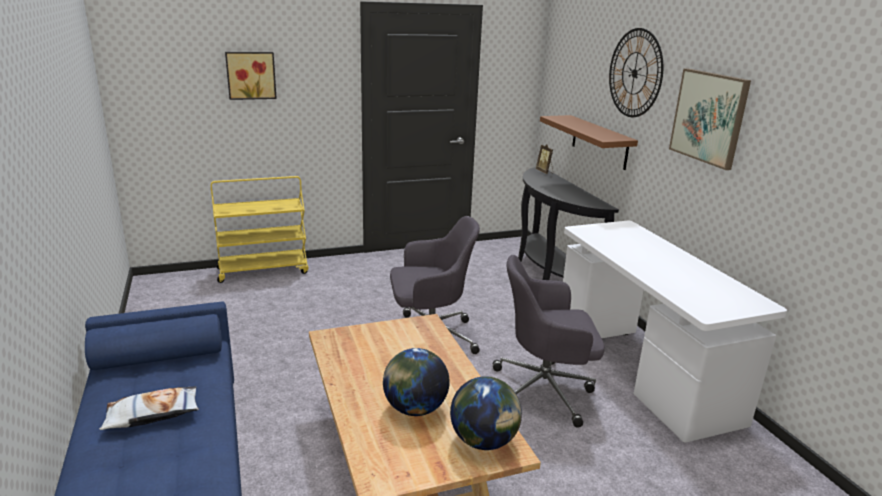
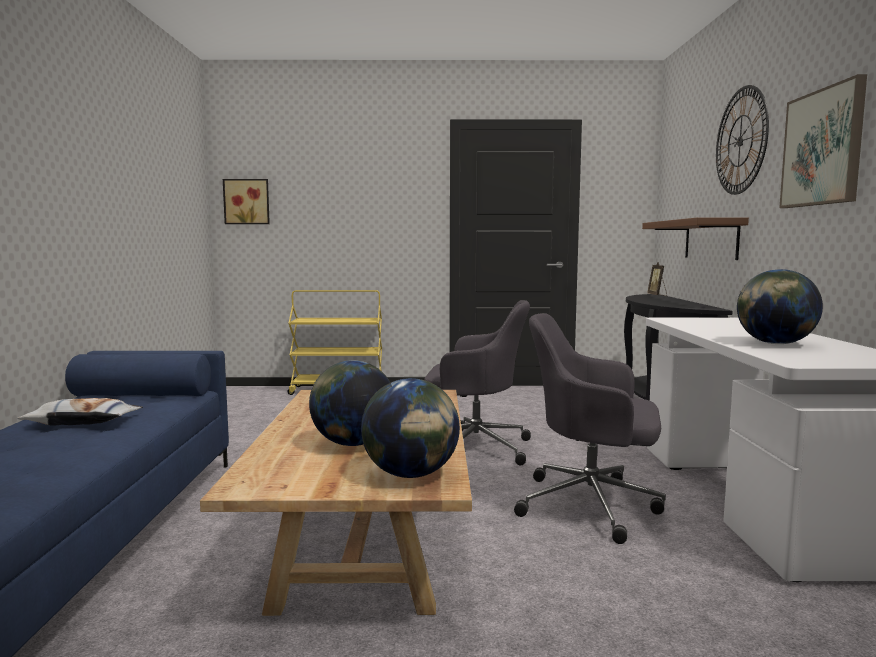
camera: 20 degrees right, 15 degrees down
picture [225,52,277,100] -> picture moved to [223,179,270,224]
none -> globe [737,269,823,344]

